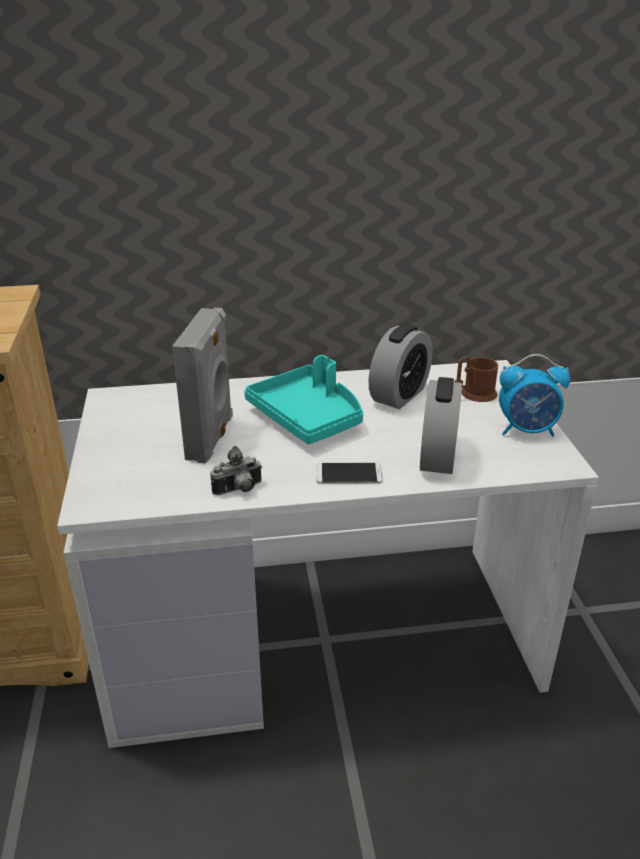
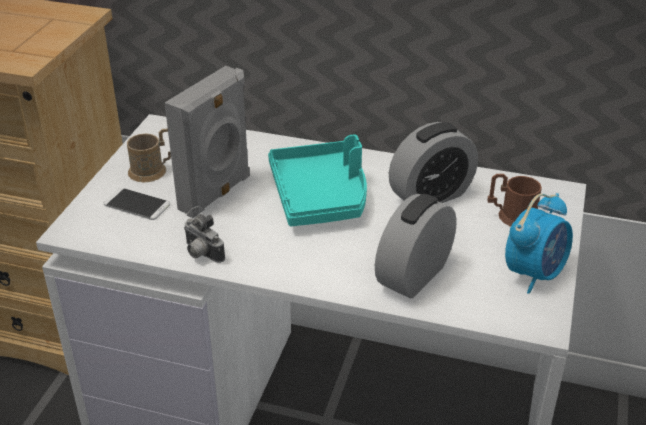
camera: 25 degrees right, 5 degrees up
camera [210,446,262,495] -> camera turned 45 degrees clockwise [184,214,225,263]
phone [316,463,383,484] -> phone moved to [104,188,170,220]
alarm clock [499,354,570,437] -> alarm clock turned 75 degrees counterclockwise [505,193,573,294]
none -> brown mug [127,128,171,183]

